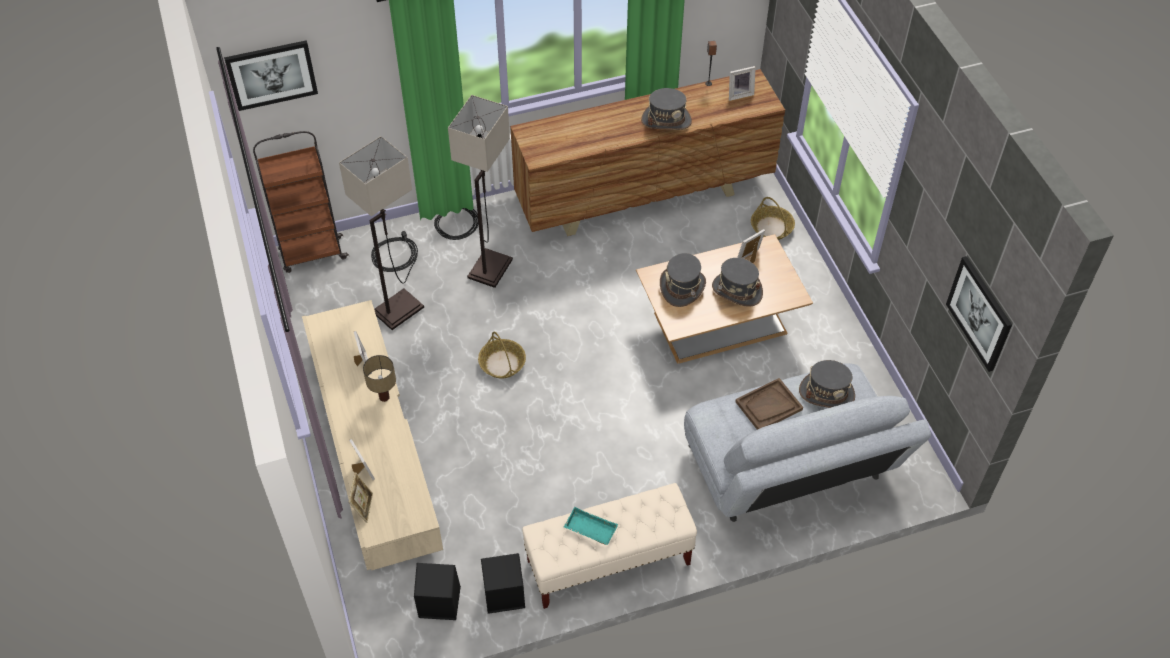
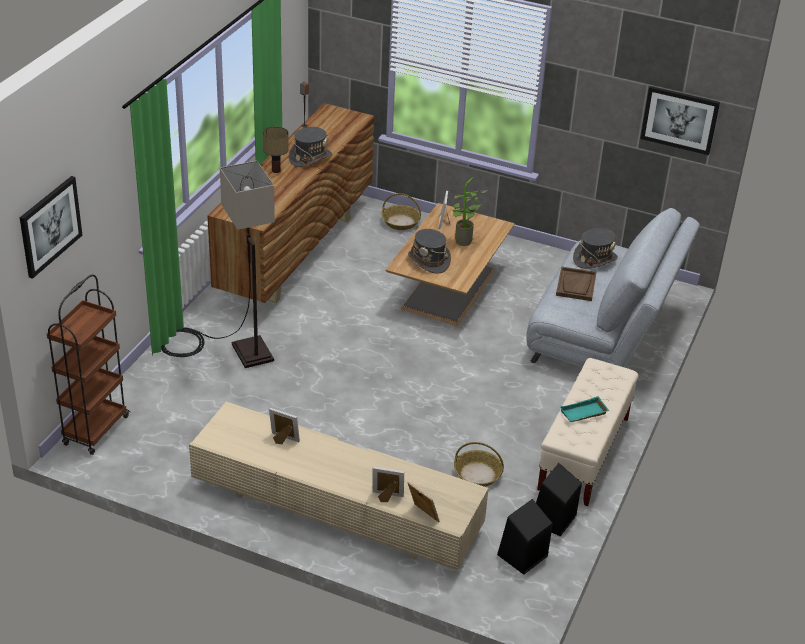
camera: 50 degrees left, 15 degrees down
floor lamp [339,136,424,330] -> none
table lamp [363,355,396,402] -> table lamp moved to [263,127,289,173]
basket [478,331,526,379] -> basket moved to [454,442,504,487]
grey hat [712,258,763,306] -> potted plant [453,177,488,246]
picture frame [729,66,756,101] -> none

